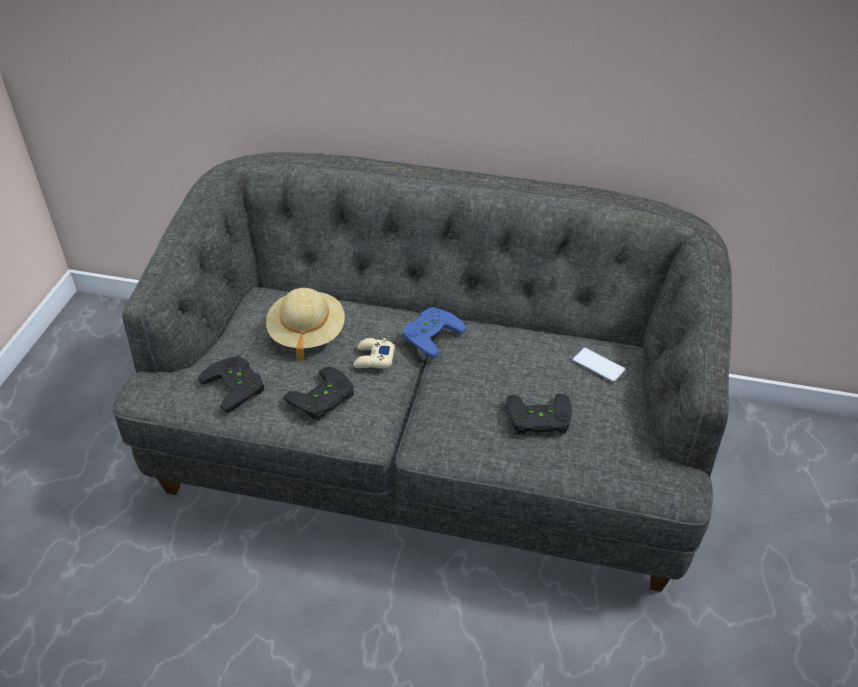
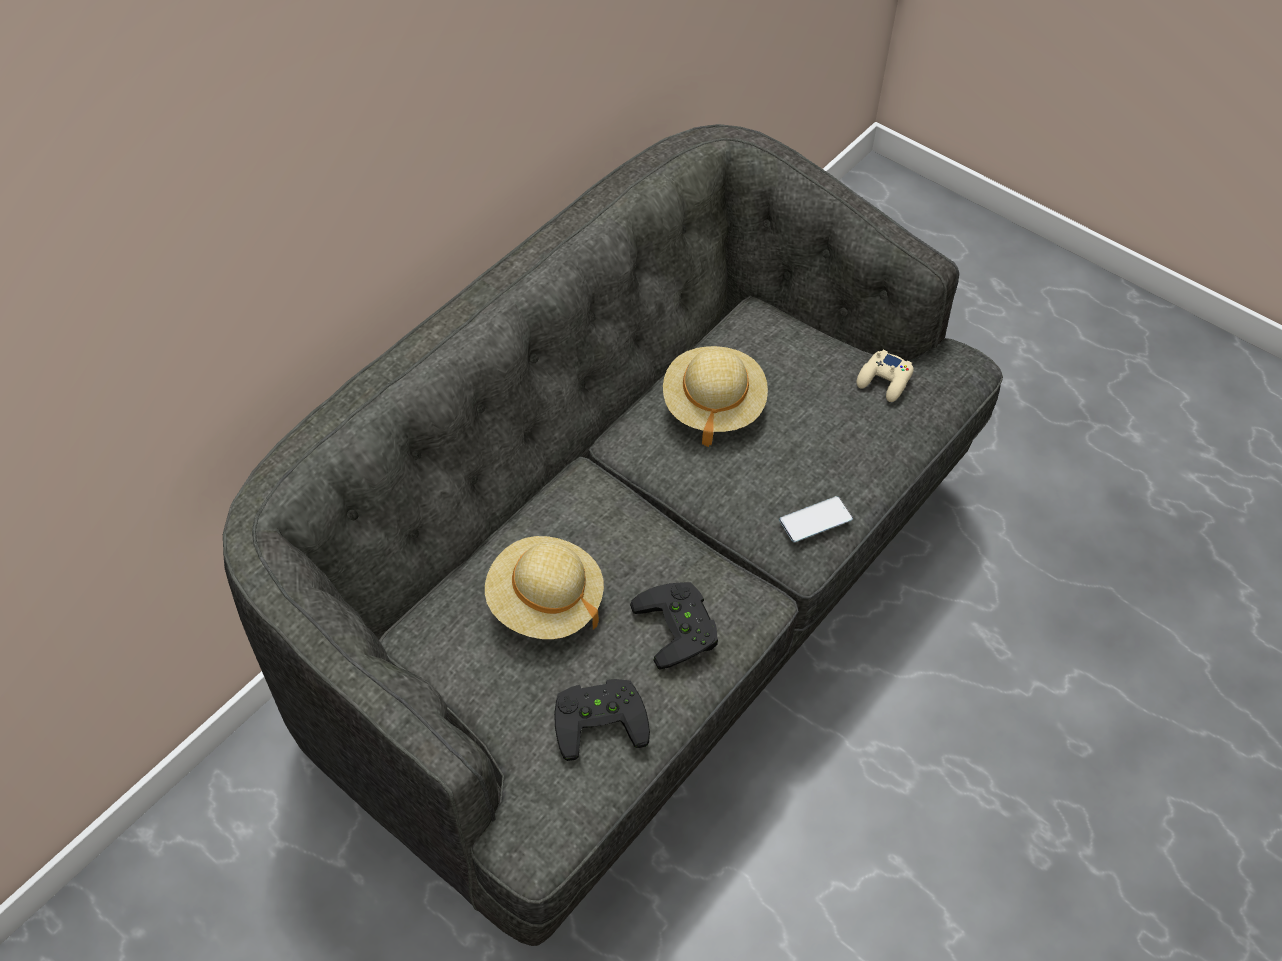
camera: 65 degrees left, 10 degrees up
beige game controller [353,338,395,368] -> beige game controller moved to [856,350,914,402]
blue game controller [402,307,466,358] -> none
black game controller [506,394,572,434] -> none
phone [572,347,626,382] -> phone moved to [779,496,853,542]
none -> beige hat [663,346,768,447]

